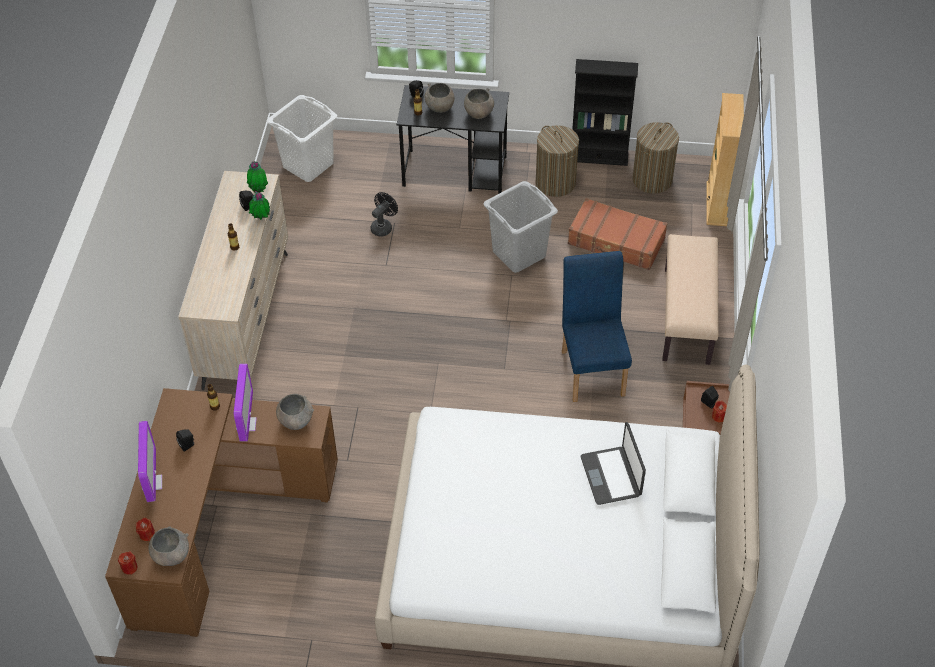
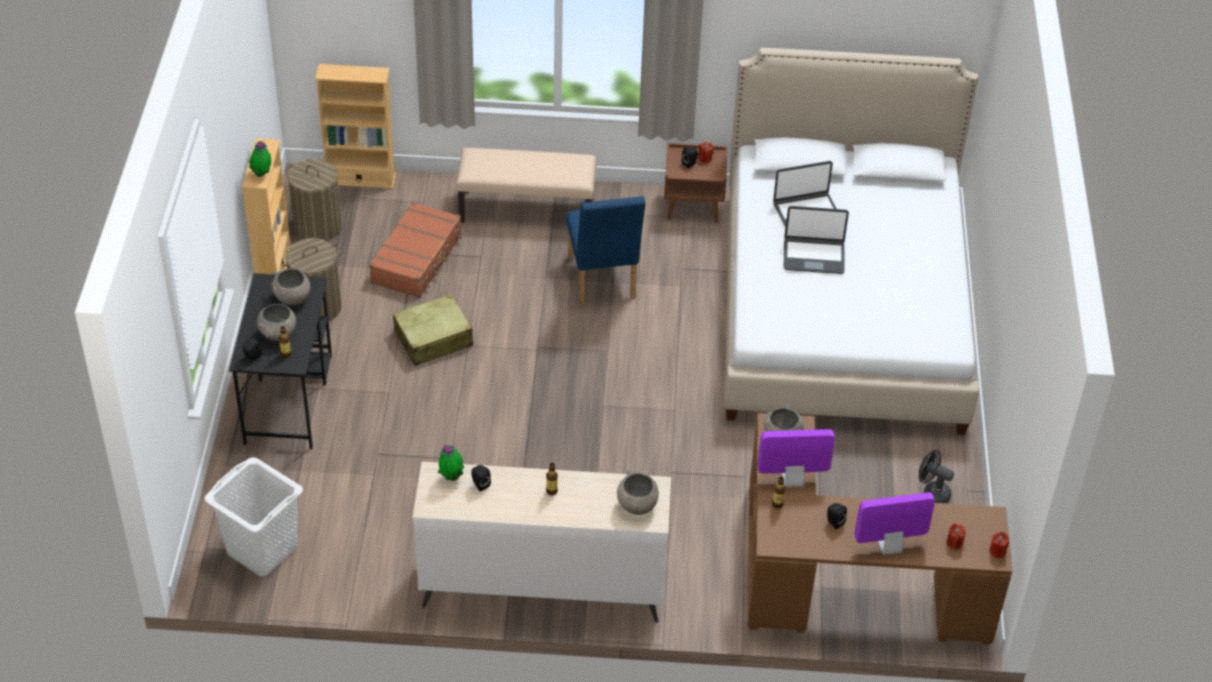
camera: 95 degrees left, 5 degrees down
grey bowl [148,526,189,566] -> grey bowl moved to [617,470,659,515]
potted plant [249,191,270,220] -> potted plant moved to [249,141,271,177]
black fan [371,192,398,237] -> black fan moved to [919,450,954,503]
grey laundry basket [483,181,558,273] -> beige suitcase [393,294,473,366]
blue chair [562,251,632,402] -> blue chair turned 90 degrees counterclockwise [567,196,646,305]
black bookcase [572,59,638,166] -> beige bookcase [242,138,291,274]
none -> laptop [784,206,849,274]

